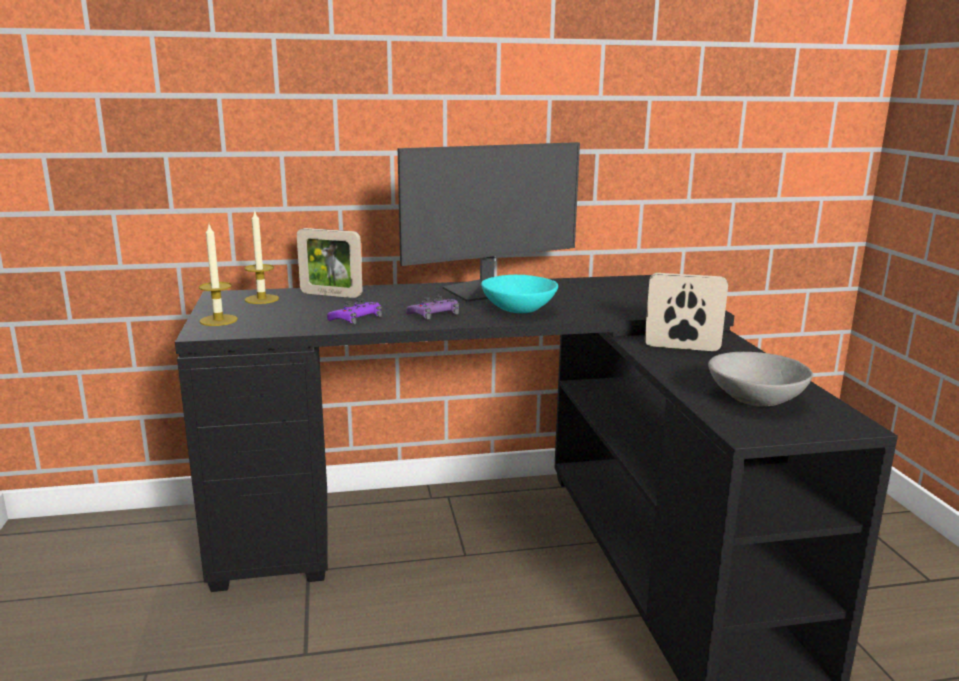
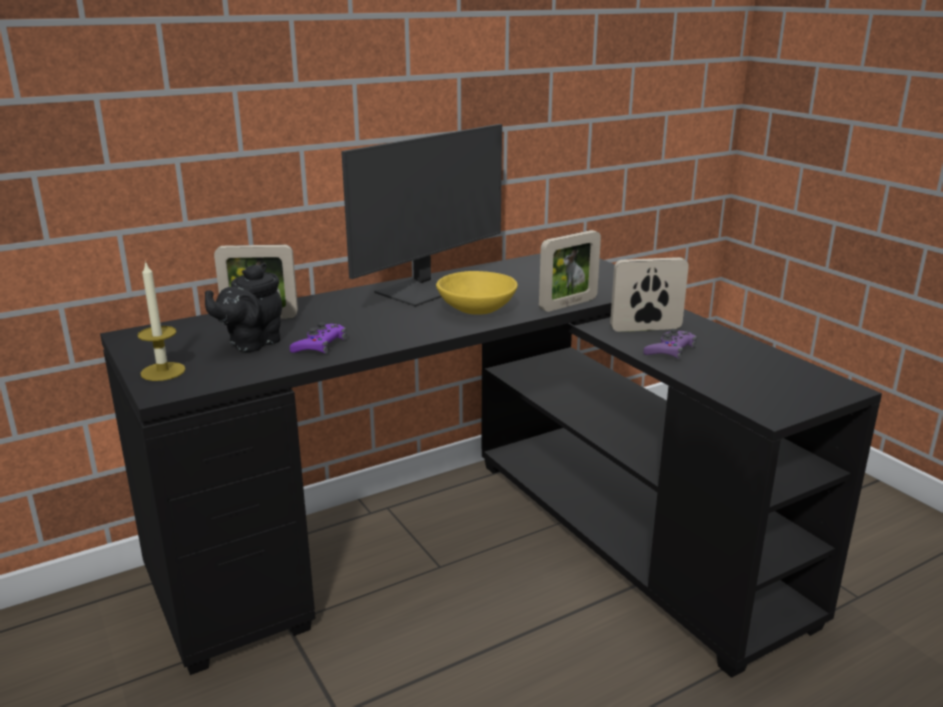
camera: 20 degrees left, 5 degrees up
candle [244,209,279,304] -> none
purple game controller [406,295,459,320] -> purple game controller moved to [643,329,697,359]
turquoise bowl [481,275,558,313] -> yellow bowl [436,271,518,315]
grey bowl [708,352,813,406] -> none
none -> black teapot [205,263,282,352]
none -> picture frame [539,230,601,312]

